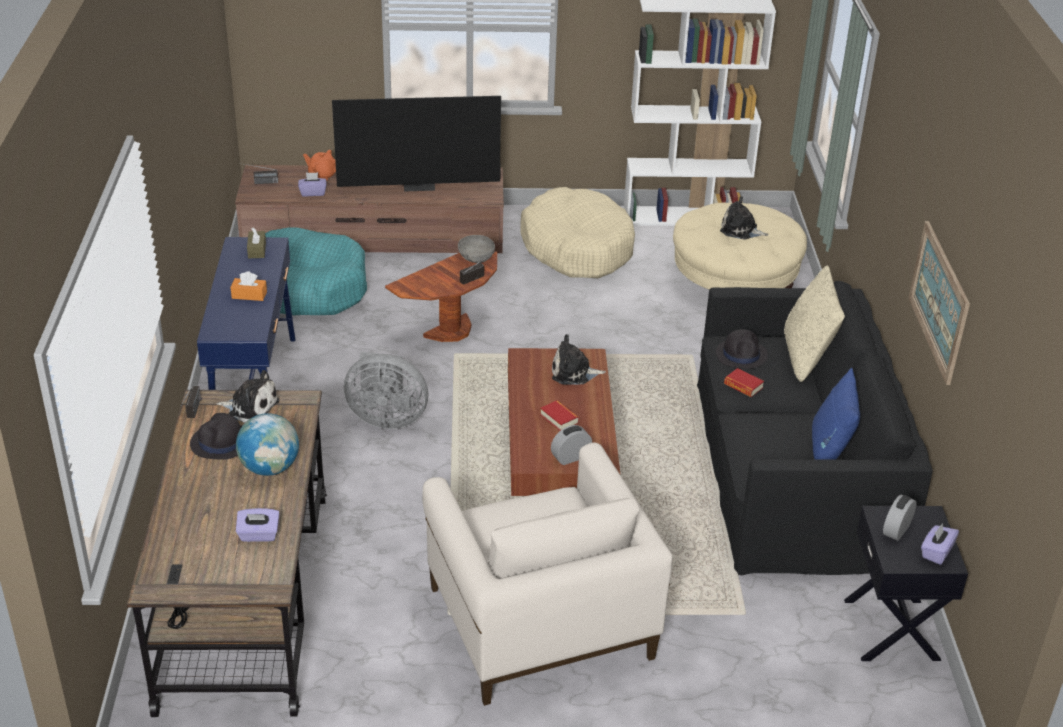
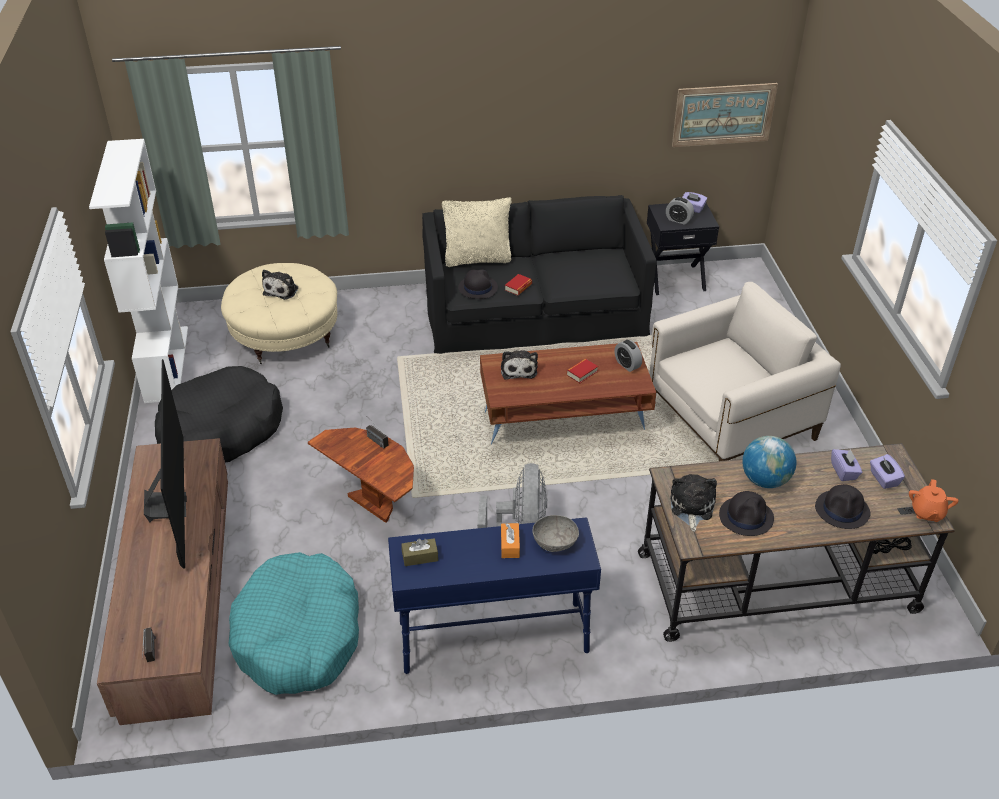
camera: 95 degrees left, 5 degrees up
radio [181,386,202,418] -> none
purple tissue box [298,172,327,196] -> purple tissue box moved to [870,454,905,489]
orange teapot [303,150,336,181] -> orange teapot moved to [909,479,959,522]
grey bowl [458,235,495,263] -> grey bowl moved to [532,515,579,552]
beige dog bed [520,187,635,278] -> black dog bed [155,366,283,462]
blue pillow [812,368,860,460] -> none
picture [908,221,970,385] -> picture moved to [672,83,778,147]
none -> black hat [815,484,871,529]

